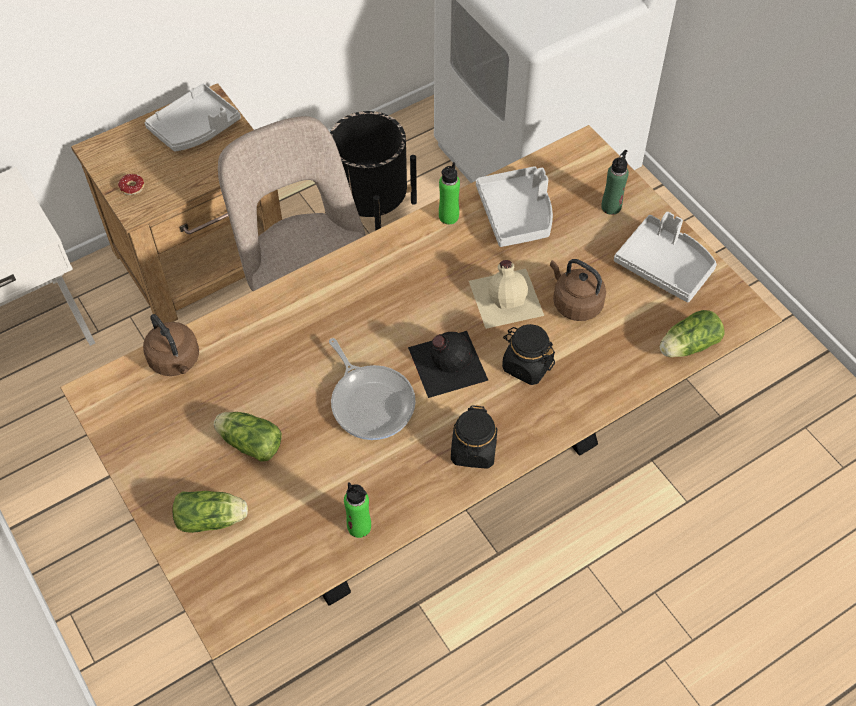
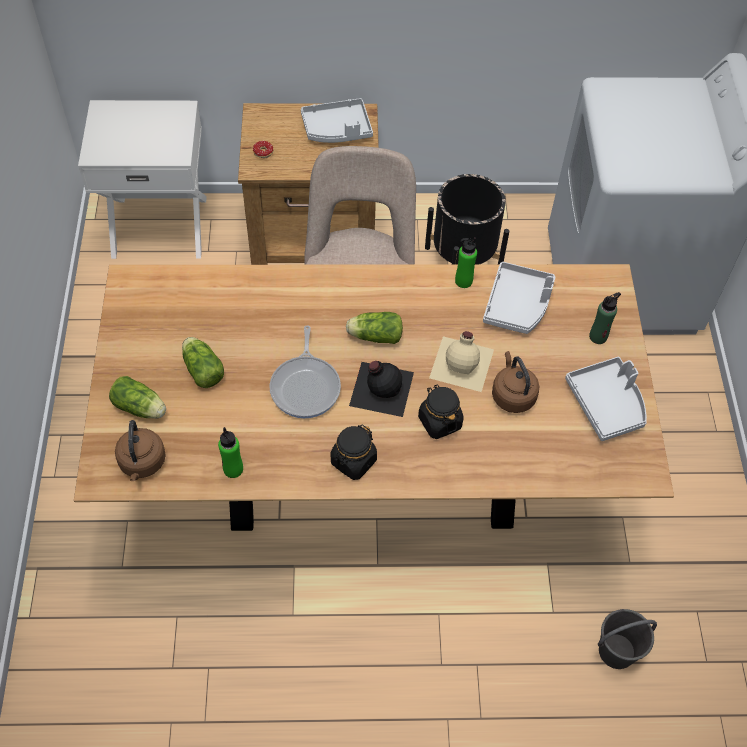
camera: 30 degrees right, 0 degrees up
brown kettle [143,314,199,376] -> brown kettle moved to [115,420,166,481]
lettuce [660,310,724,357] -> lettuce moved to [346,312,403,344]
none -> grey bucket [598,609,657,669]

